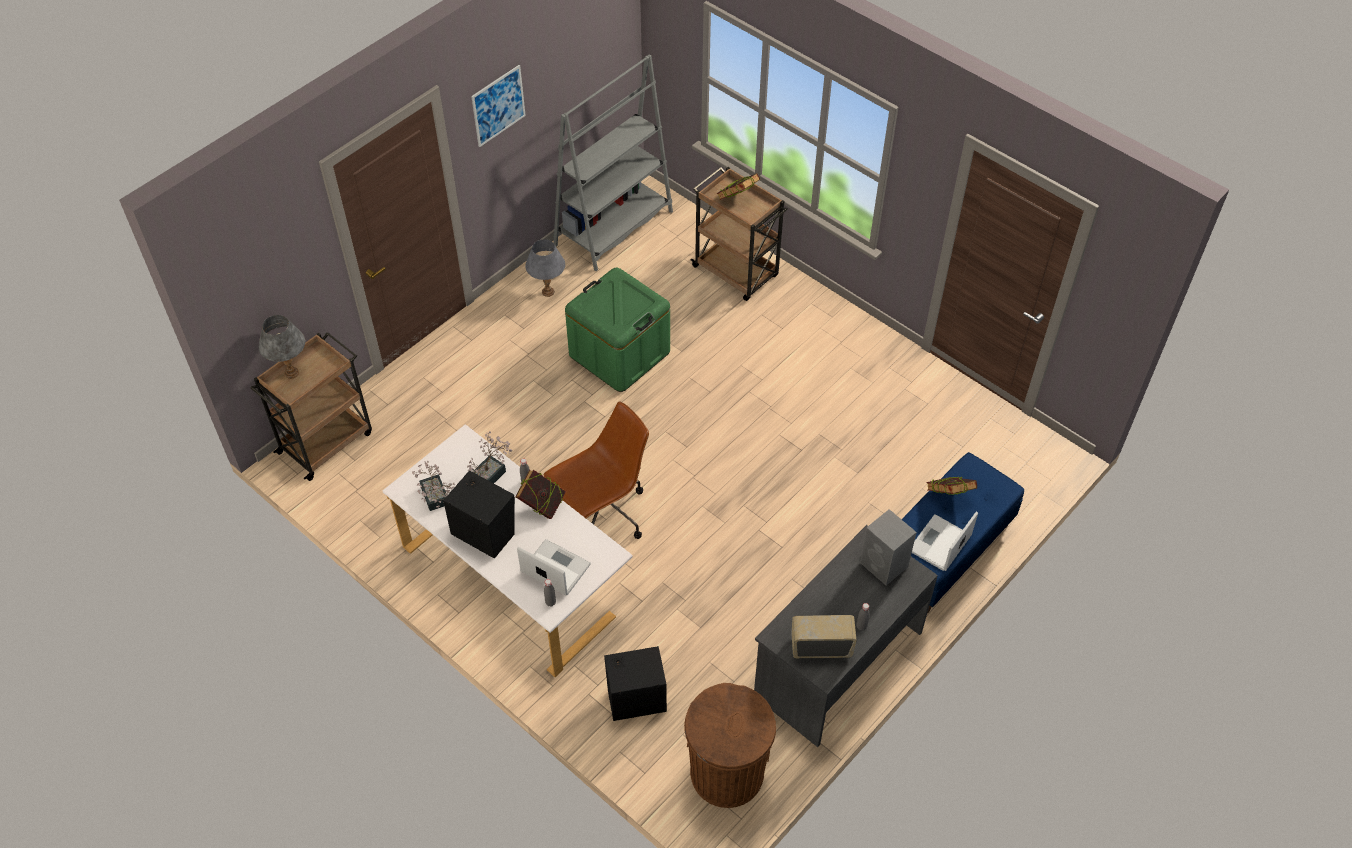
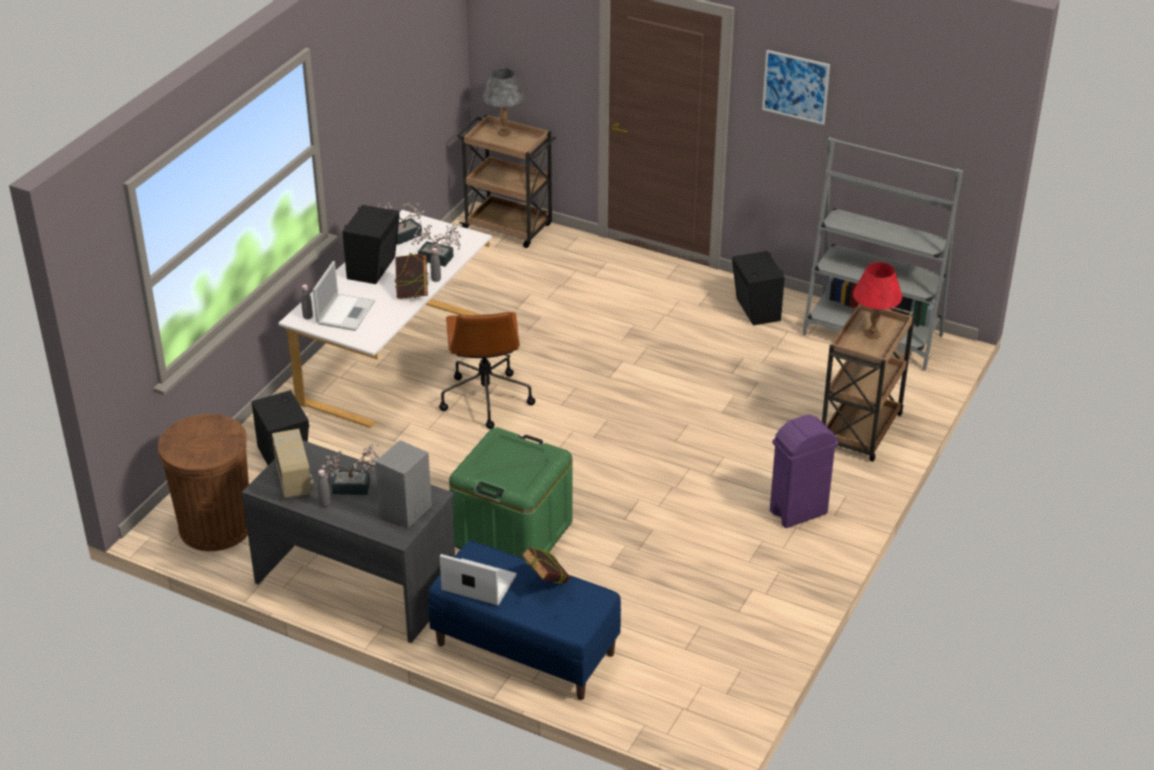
camera: 75 degrees right, 15 degrees down
grey table lamp [525,239,565,297] -> black speaker [732,251,785,326]
brown office chair [543,401,649,539] -> brown office chair turned 45 degrees clockwise [439,312,535,429]
green storage box [565,268,670,392] -> green storage box moved to [449,427,573,559]
book [716,173,760,200] -> red table lamp [853,262,902,339]
none -> potted plant [322,443,379,495]
none -> purple trash can [770,415,838,528]

